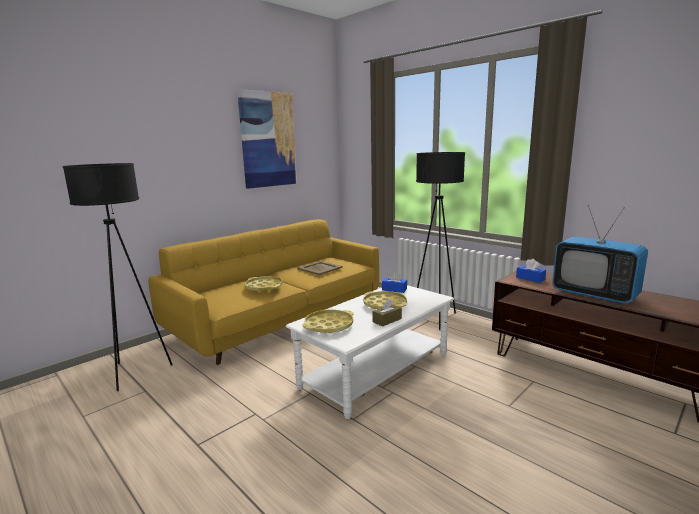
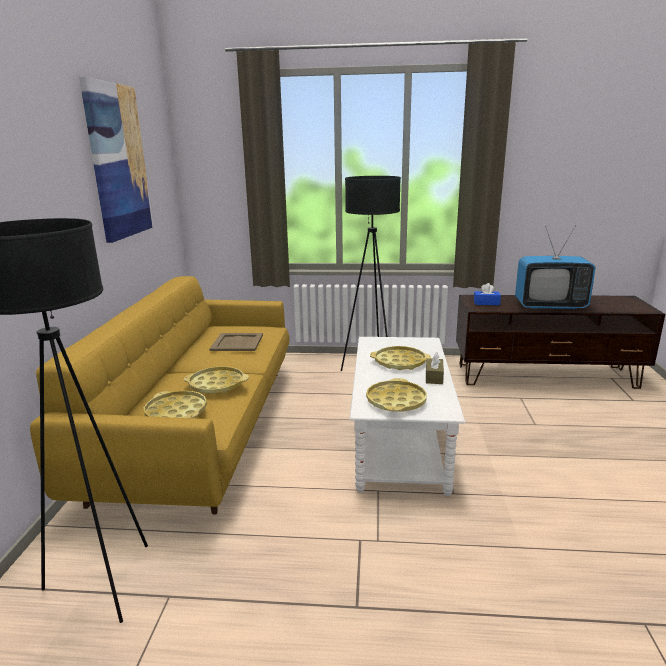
camera: 40 degrees left, 5 degrees up
blue tissue box [382,271,407,293] -> none
none -> yellow tray [144,391,207,418]

